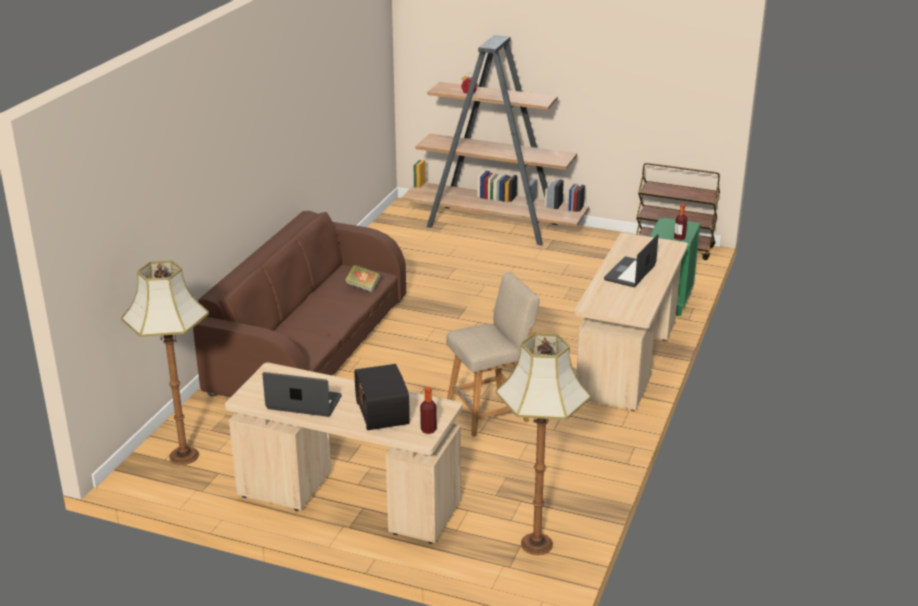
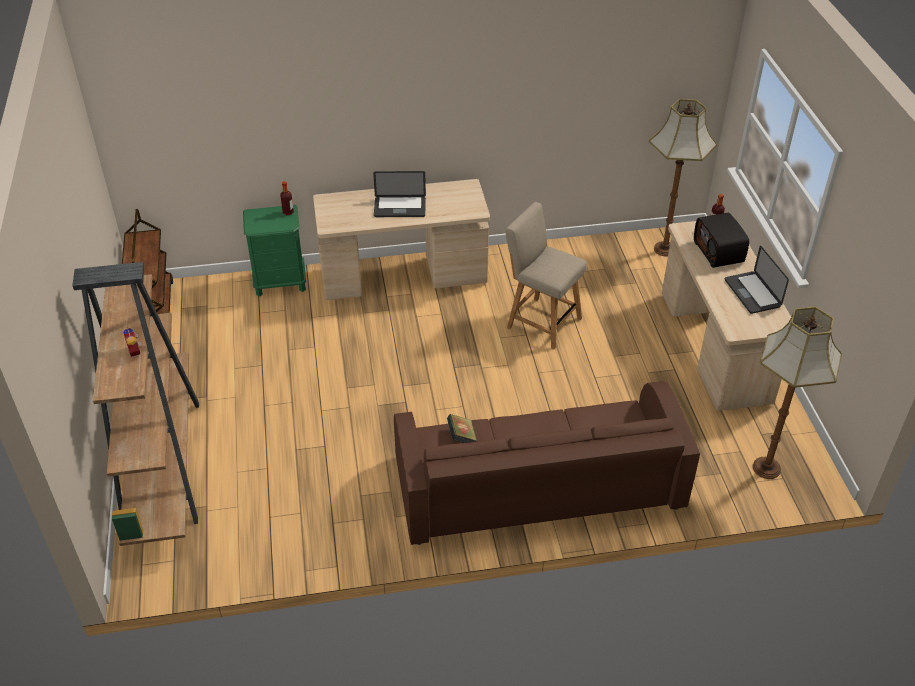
camera: 120 degrees left, 15 degrees up
radio [354,364,410,430] -> radio turned 120 degrees clockwise [694,212,749,268]

